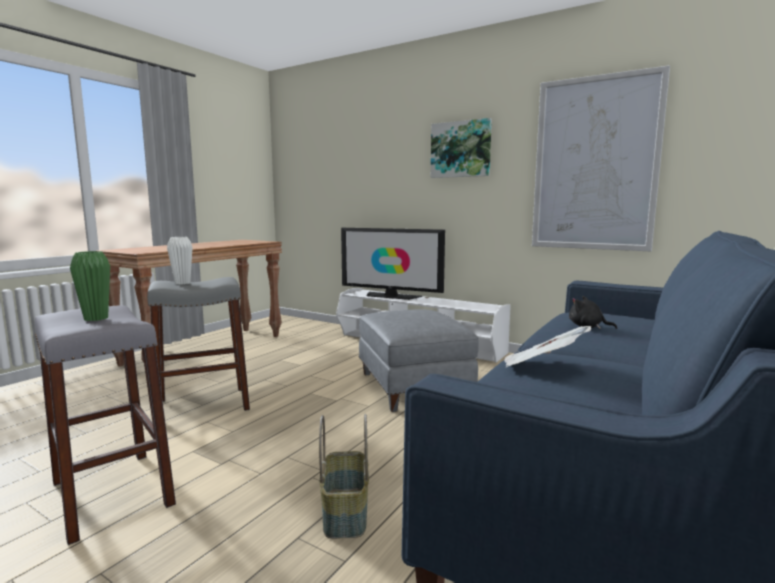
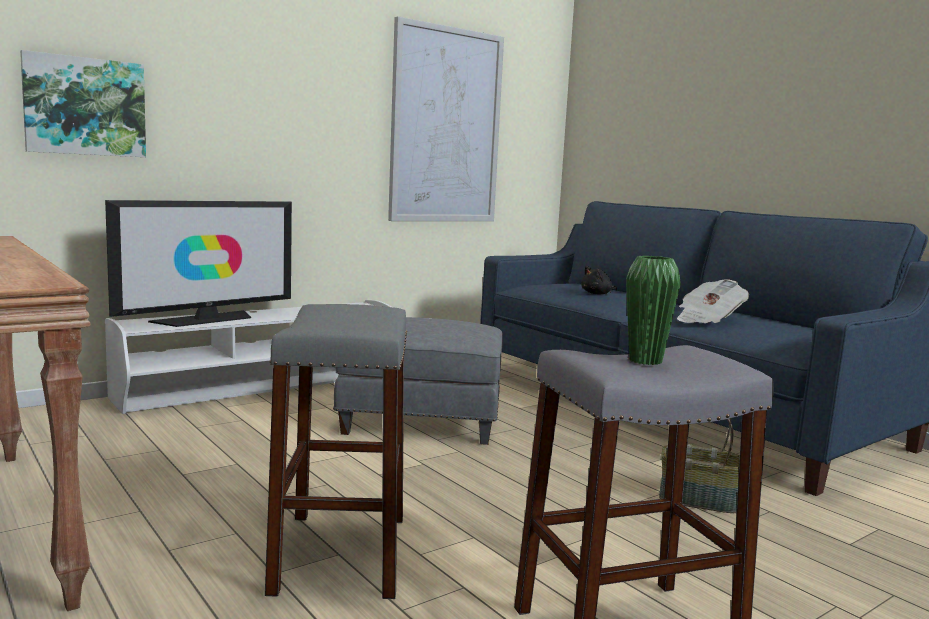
camera: 70 degrees left, 0 degrees up
white vase [167,237,193,284] -> none
picture [431,118,492,178] -> picture moved to [20,50,146,157]

